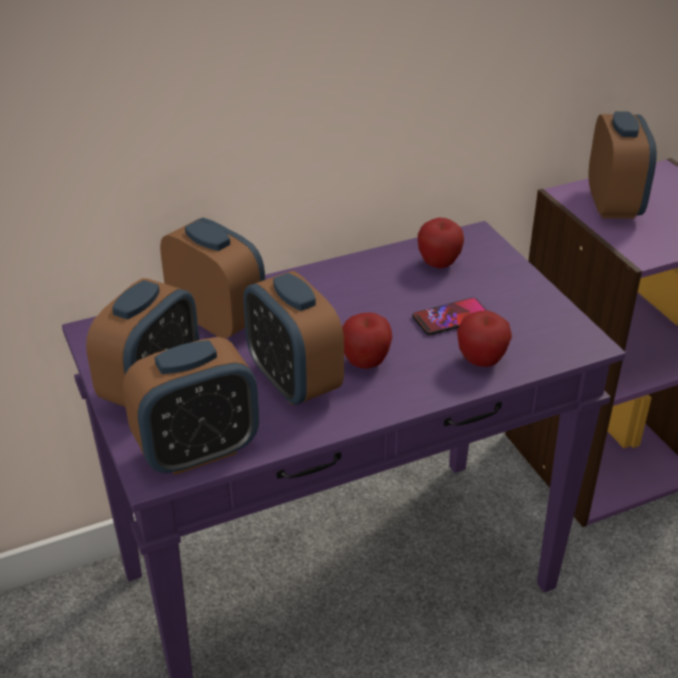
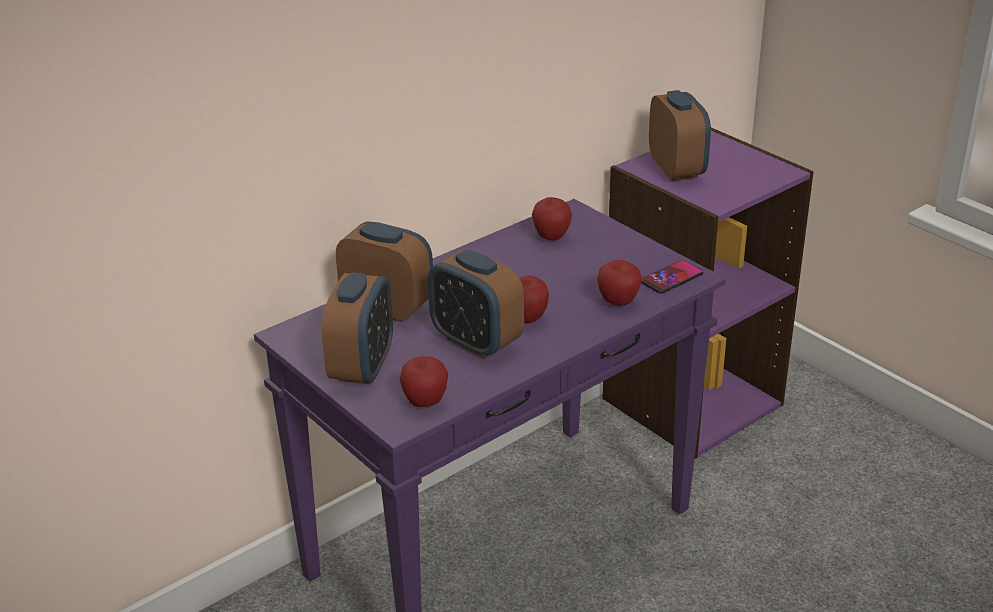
camera: 15 degrees left, 5 degrees down
alarm clock [123,337,259,475] -> apple [400,356,448,407]
phone [412,298,486,335] -> phone moved to [641,260,703,294]

